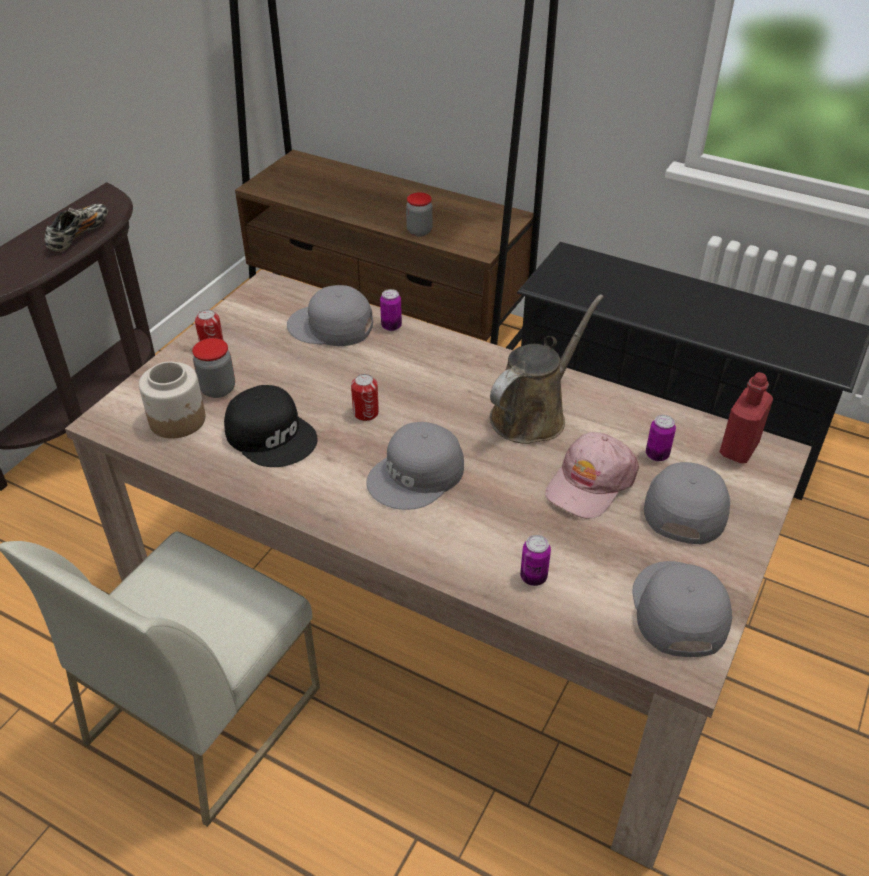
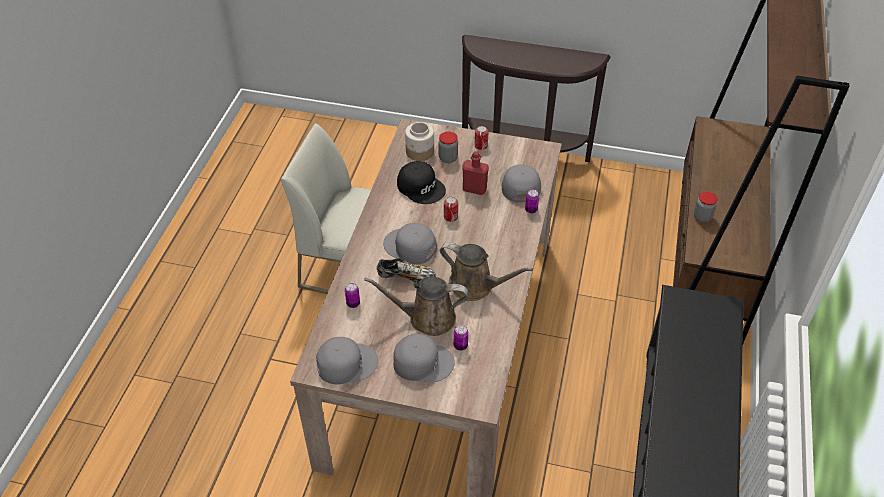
camera: 75 degrees right, 5 degrees up
shoe [45,204,108,252] -> shoe moved to [377,258,436,282]
black cap [224,385,318,467] -> black cap turned 75 degrees counterclockwise [397,161,446,204]
pink cap [545,432,639,519] -> brown watering can [364,276,468,336]
red bottle [720,372,773,463] -> red bottle moved to [462,151,489,195]

